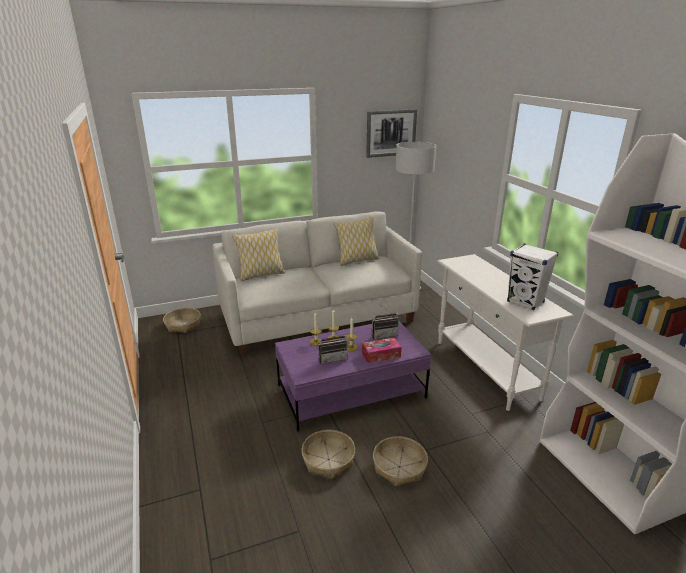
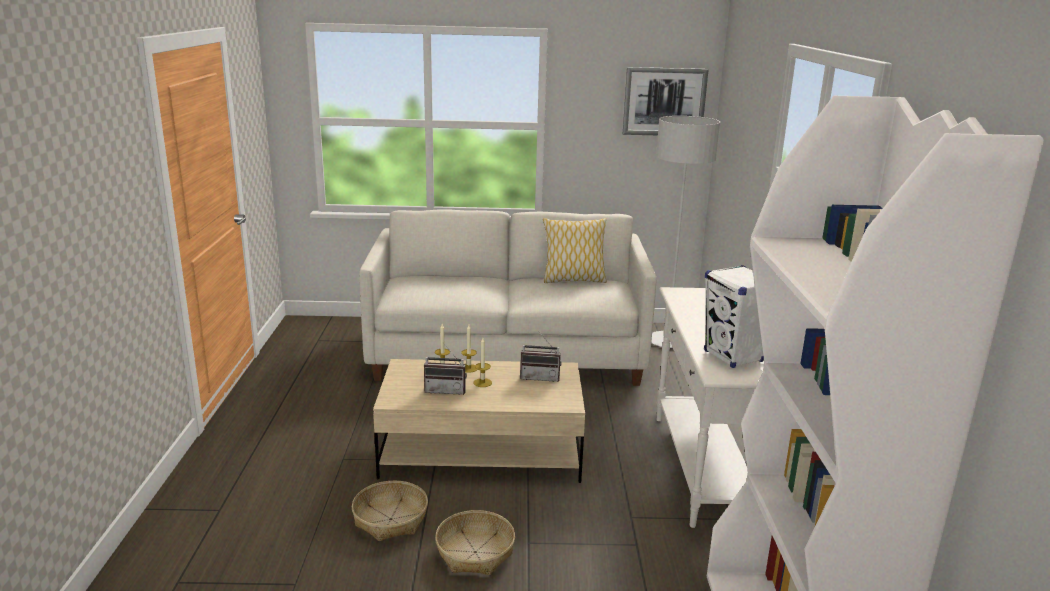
camera: 20 degrees right, 5 degrees down
basket [163,308,201,333] -> none
pillow [232,228,285,281] -> none
purple coffee table [275,321,431,432] -> beige coffee table [373,359,585,483]
tissue box [362,338,401,363] -> none

